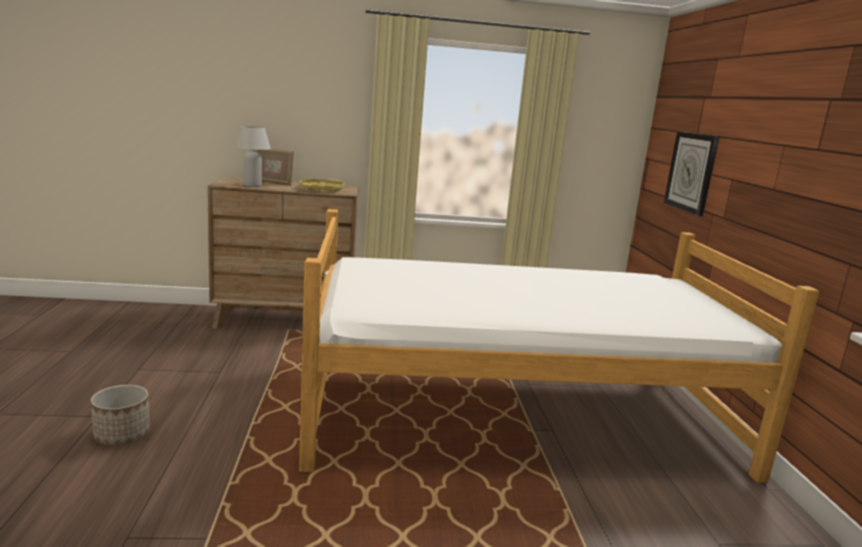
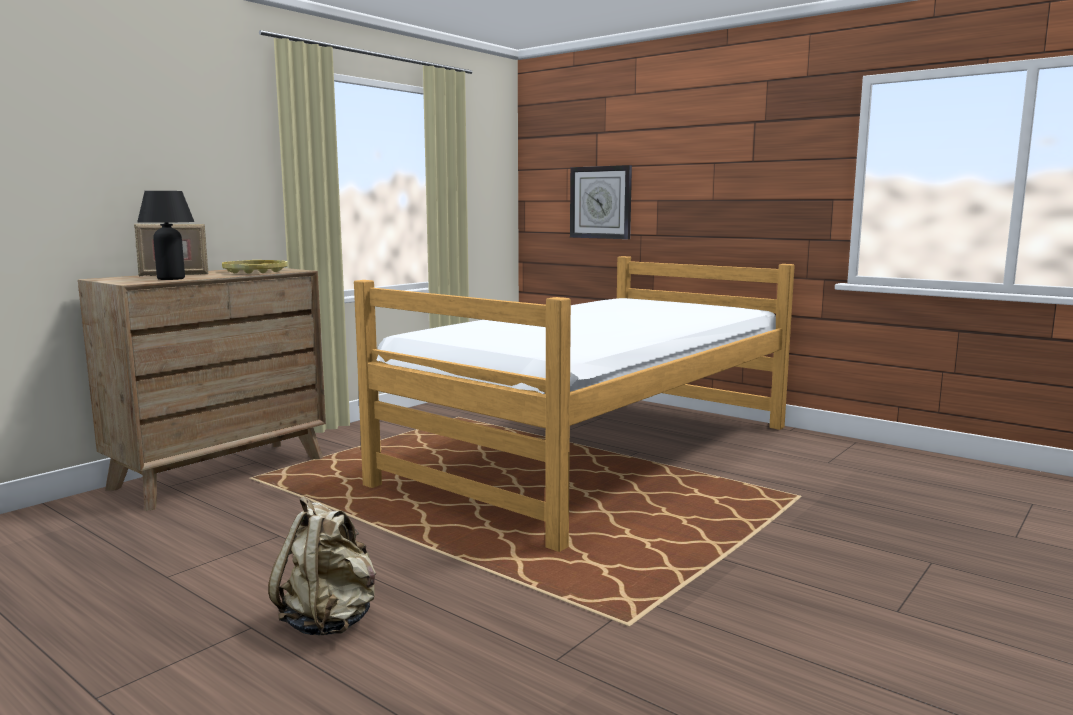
camera: 45 degrees left, 5 degrees down
planter [91,385,150,445] -> beige backpack [268,496,376,635]
white table lamp [235,126,271,187] -> black table lamp [137,191,194,280]

